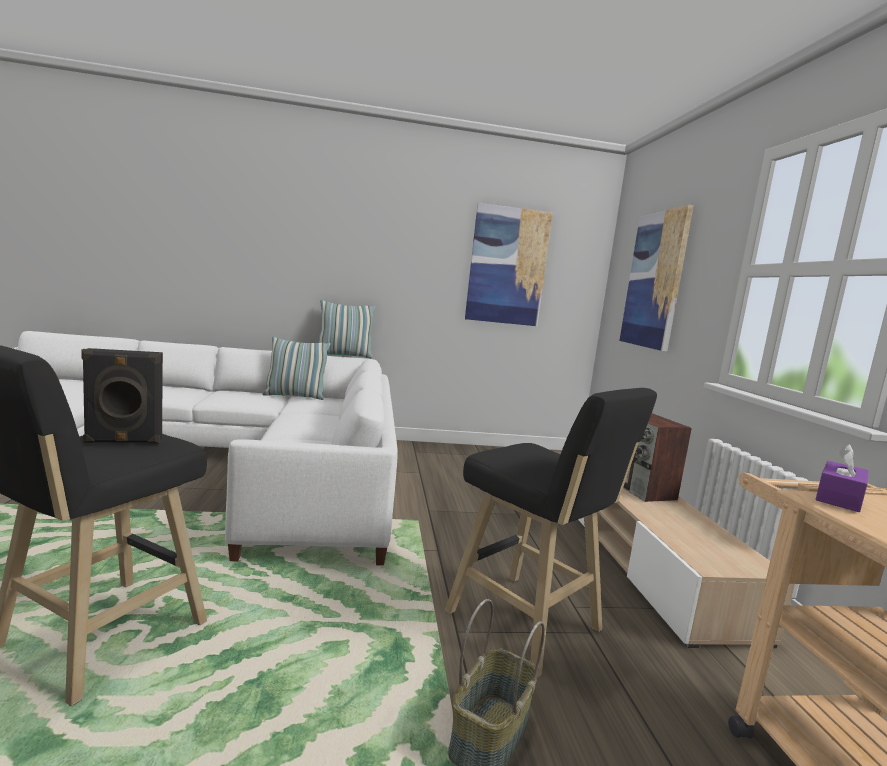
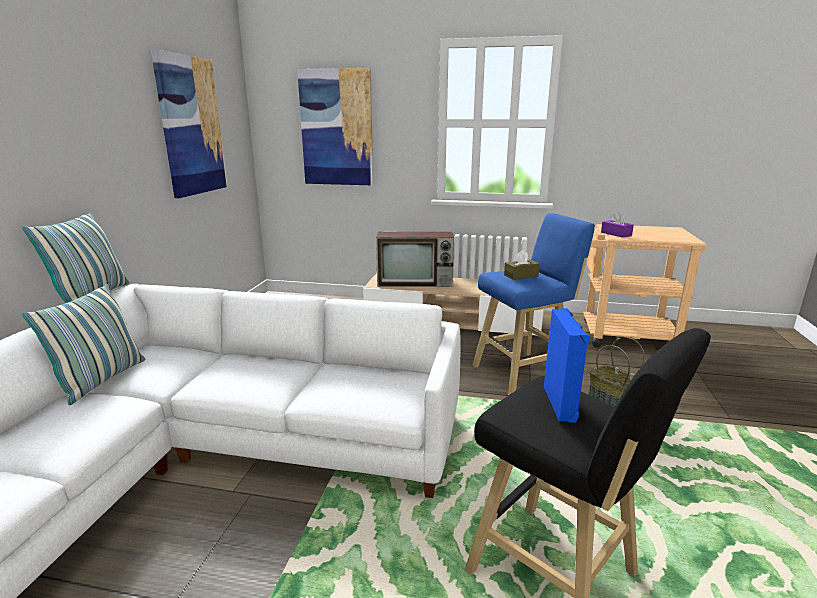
camera: 70 degrees left, 10 degrees up
black speaker [81,348,163,444] -> blue speaker [544,308,590,423]
black stool [445,388,657,678] -> blue stool [472,213,595,395]
none -> brown tissue box [504,250,540,280]

